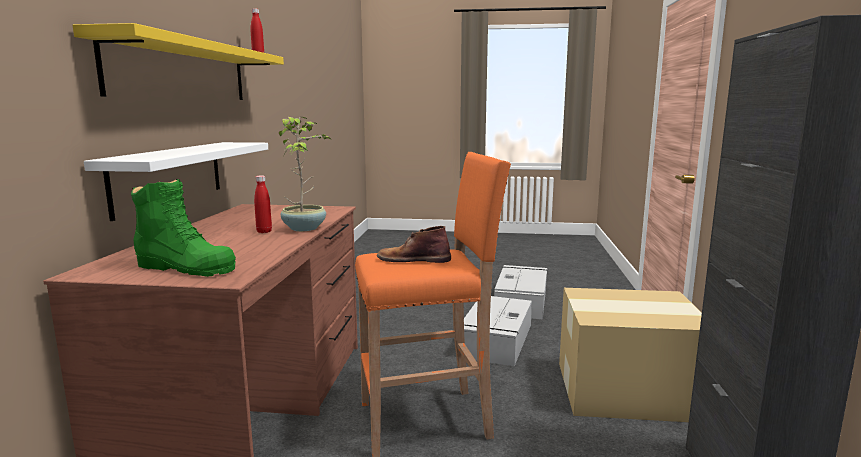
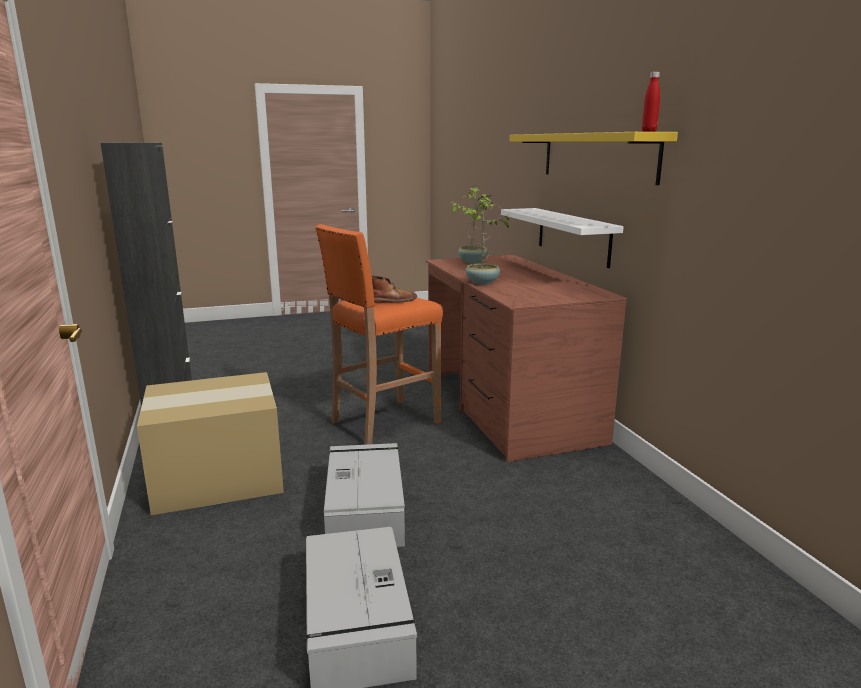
camera: 155 degrees right, 5 degrees up
green boot [131,179,236,277] -> potted plant [451,186,490,263]
red bottle [254,175,272,233] -> none

